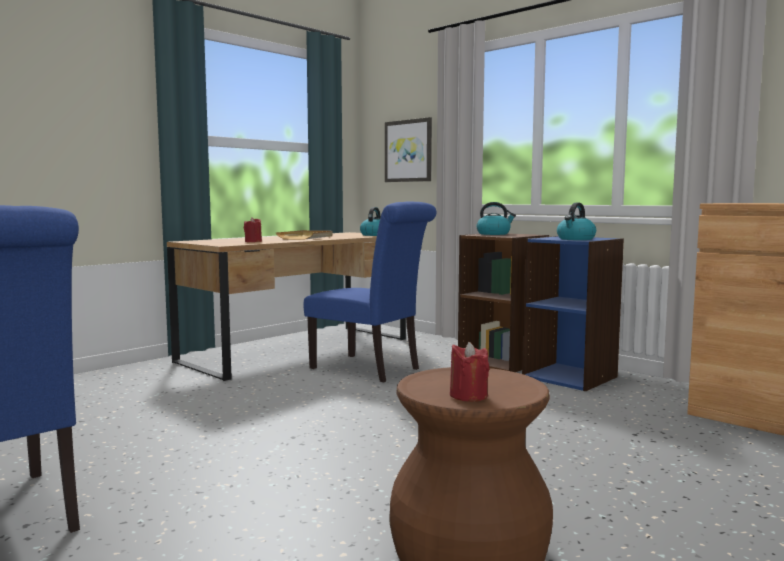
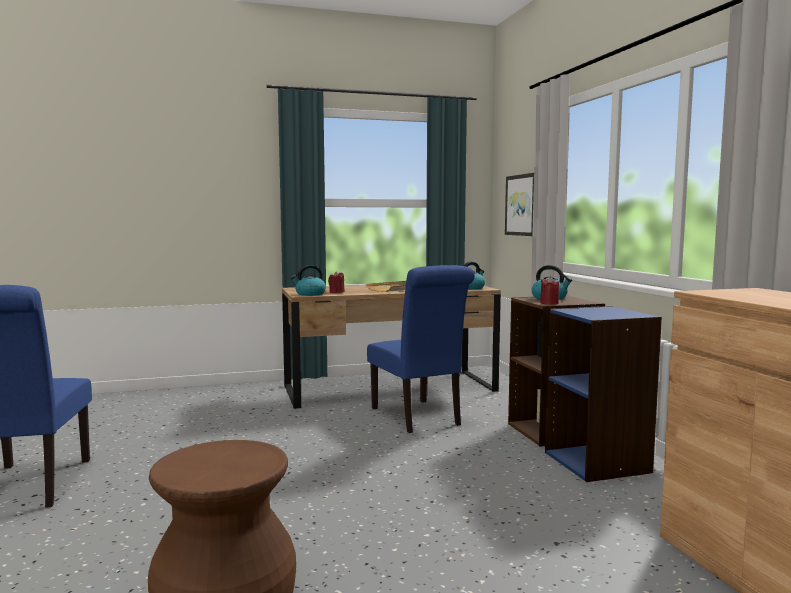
camera: 30 degrees right, 0 degrees up
red candle [450,342,489,402] -> red candle moved to [540,277,559,305]
kettle [557,203,596,240] -> kettle moved to [291,265,326,296]

